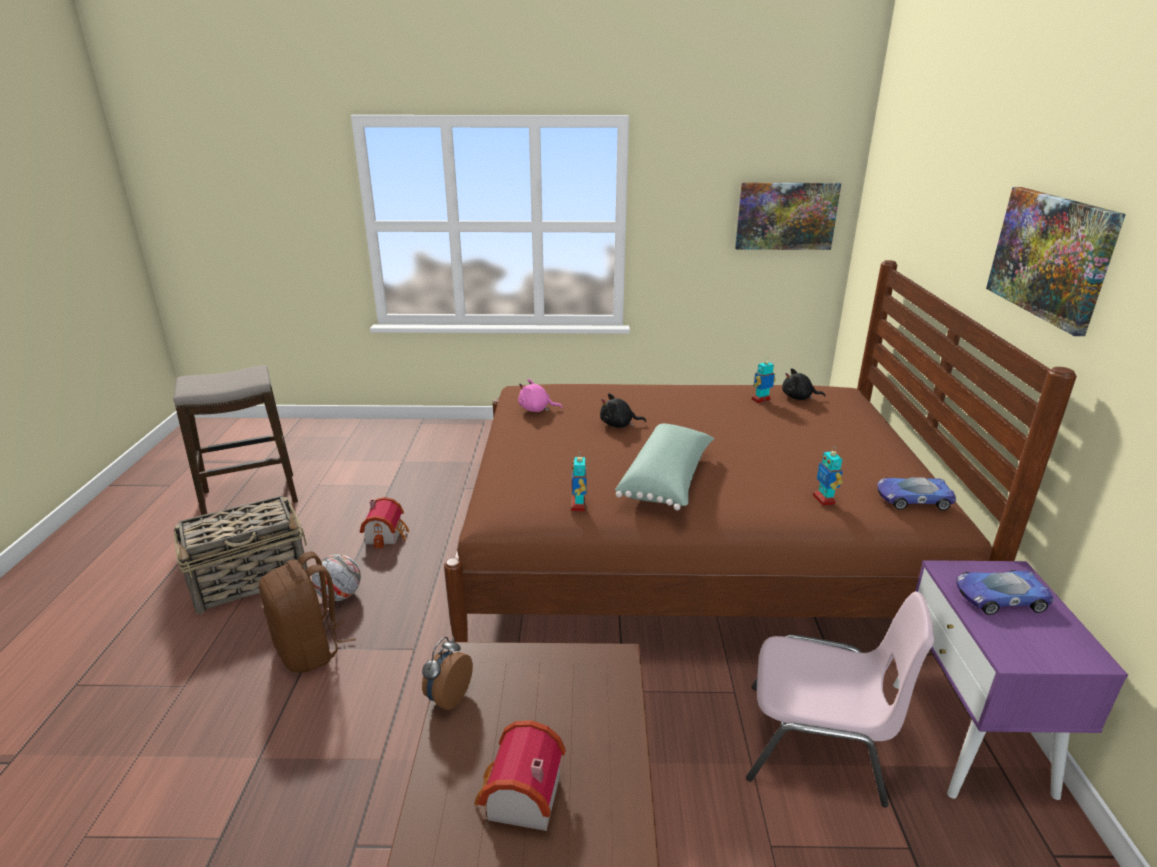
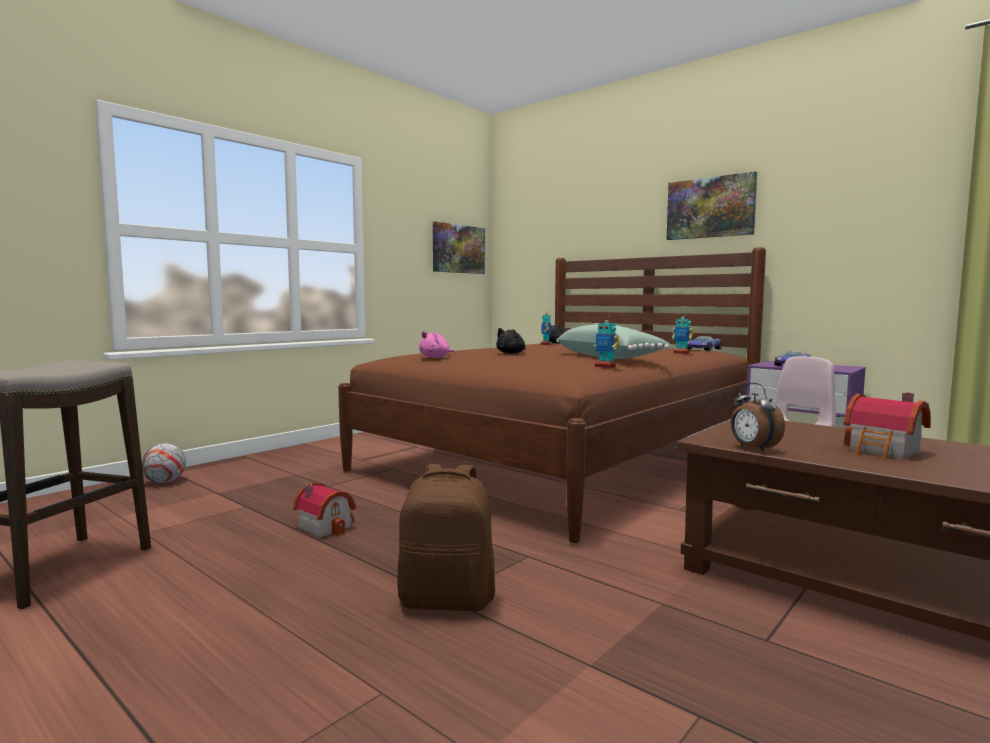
camera: 50 degrees left, 20 degrees down
basket [174,495,307,614] -> none
football [312,554,361,601] -> football moved to [141,443,186,483]

